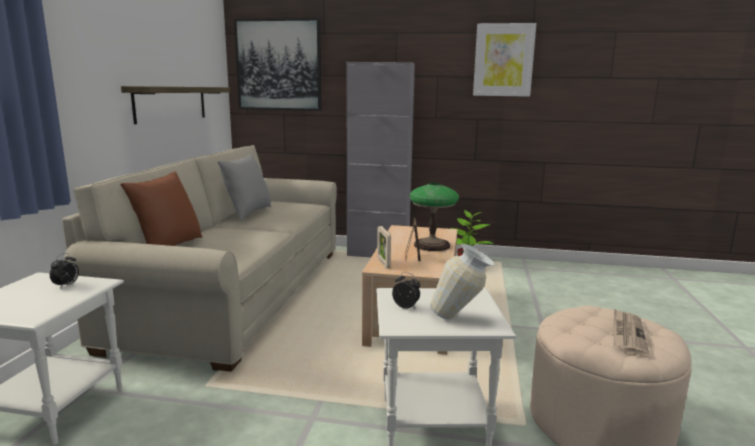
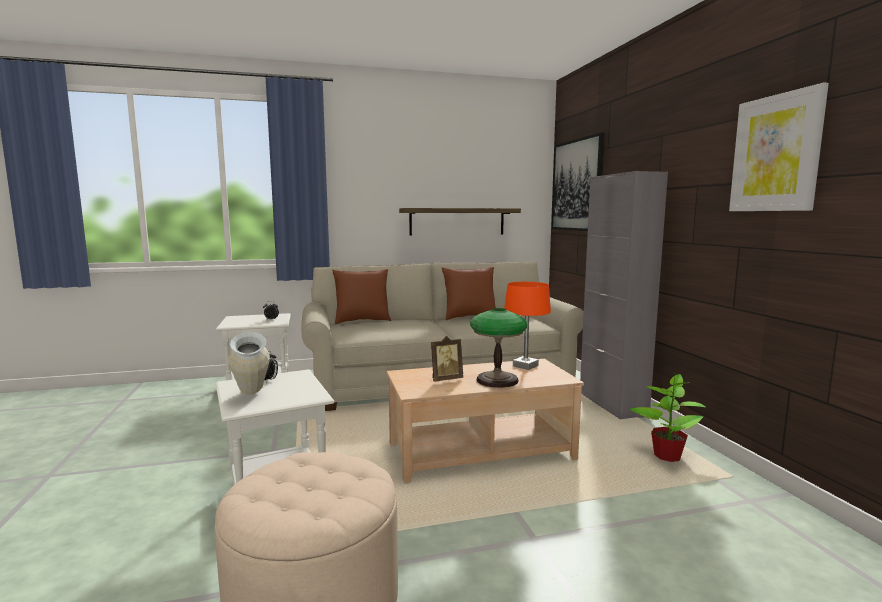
camera: 65 degrees right, 5 degrees down
grey pillow [217,154,271,221] -> brown pillow [442,267,496,320]
picture frame [377,226,391,269] -> none
newspaper [614,309,650,357] -> none
none -> orange table lamp [504,282,551,370]

